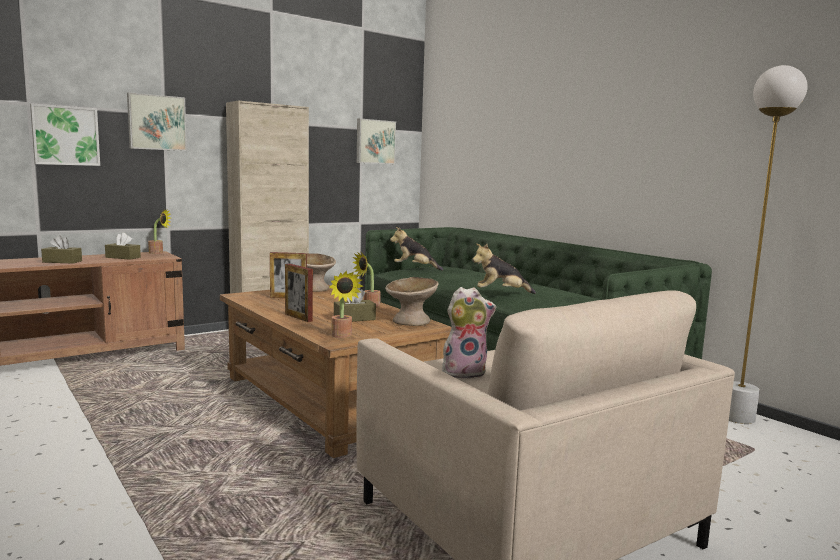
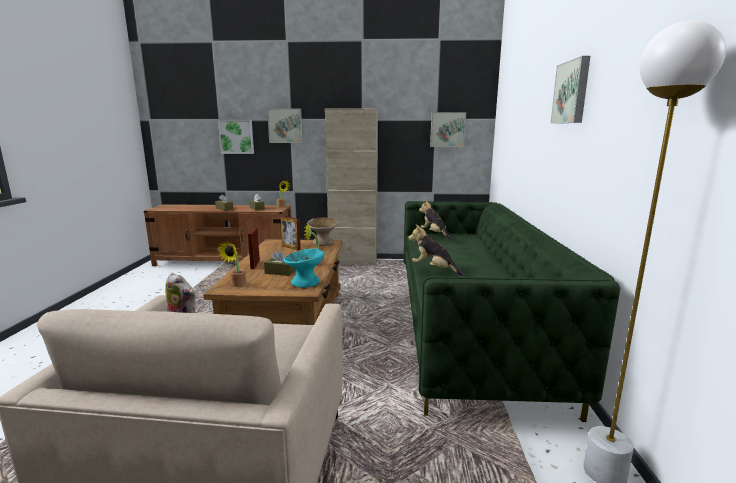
camera: 40 degrees right, 5 degrees up
beige bowl [385,277,439,326] -> turquoise bowl [284,248,325,288]
none -> picture [550,56,590,124]

